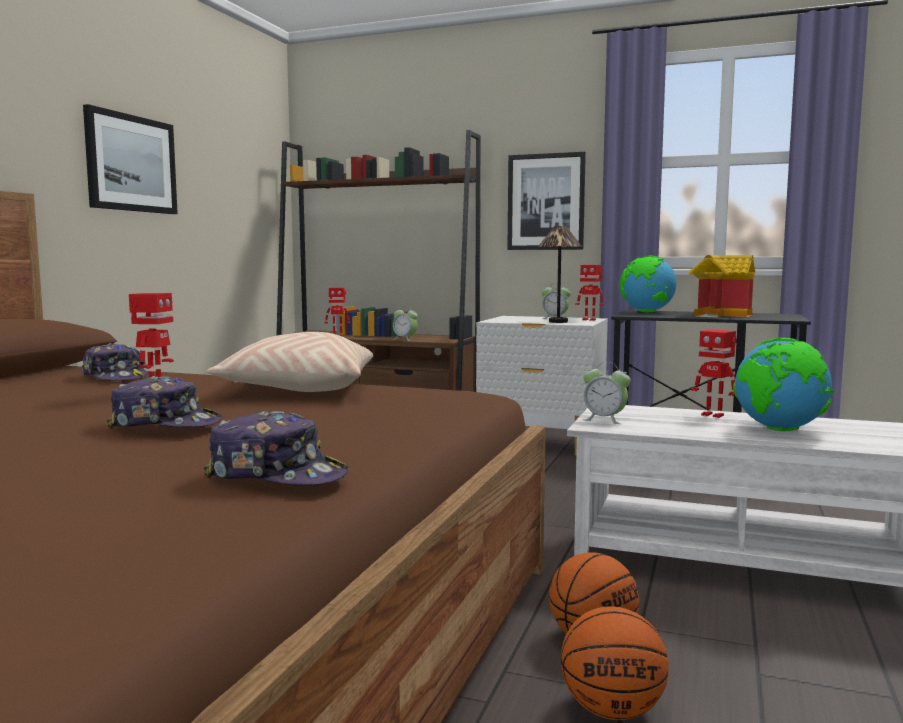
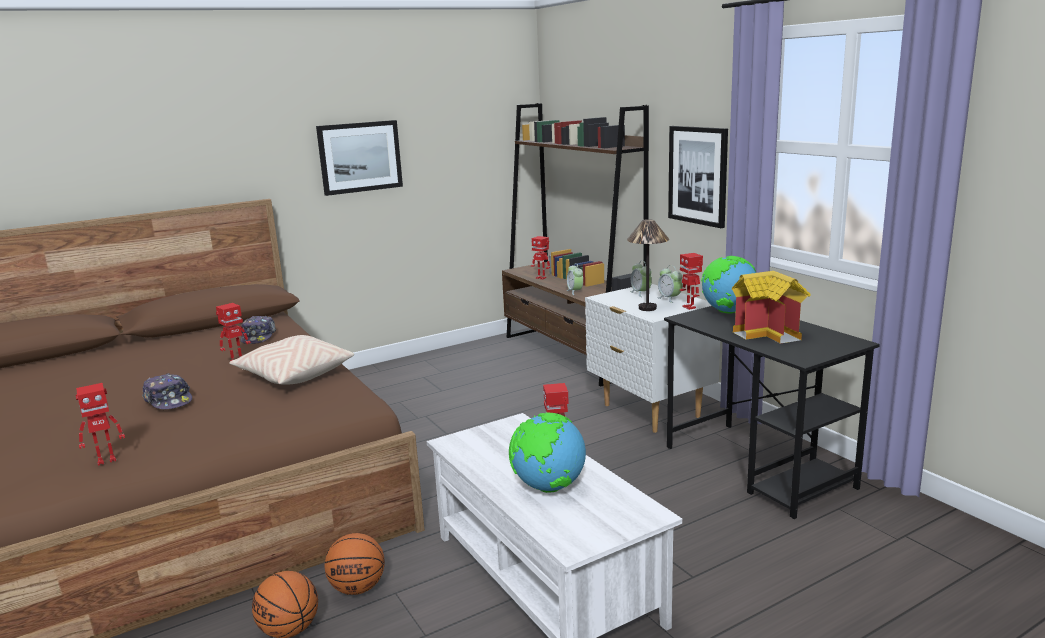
camera: 40 degrees right, 10 degrees up
cap [204,411,348,486] -> toy robot [76,383,125,465]
alarm clock [583,362,631,424] -> alarm clock moved to [630,261,652,297]

